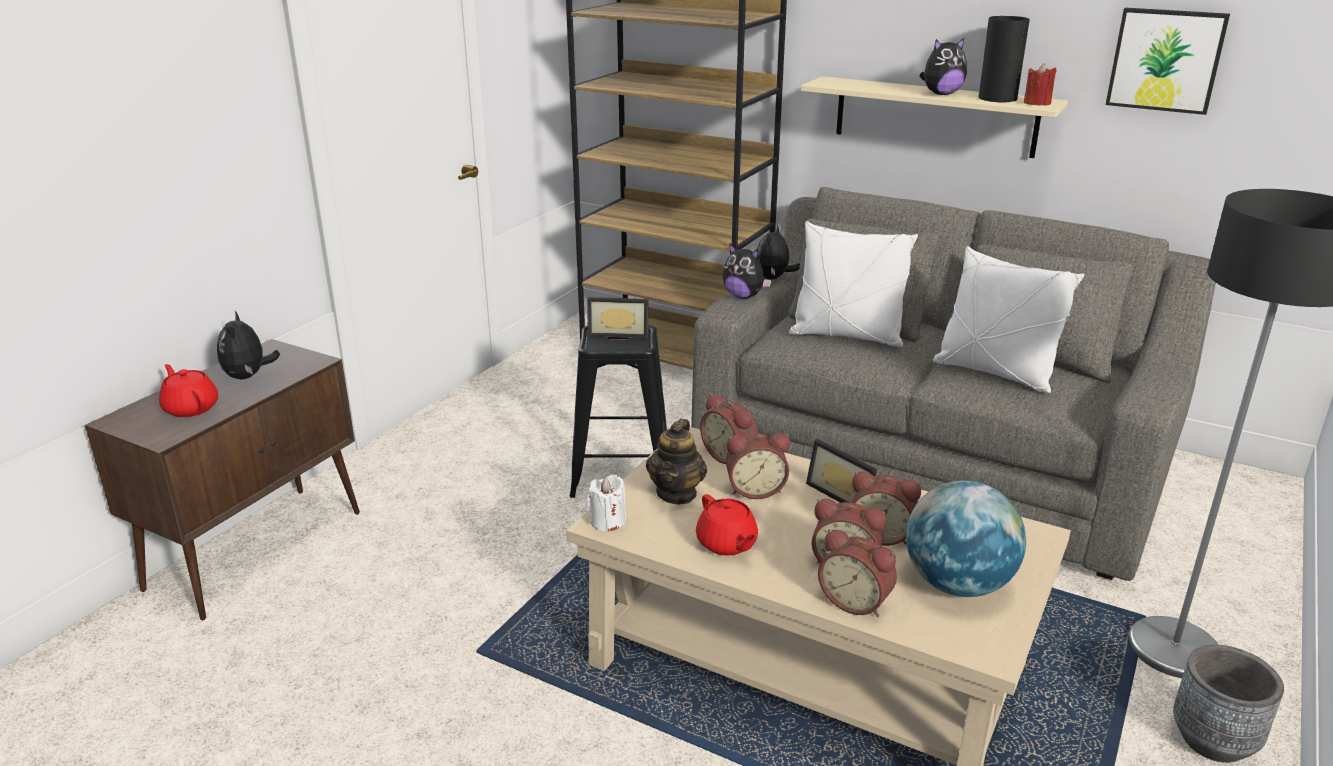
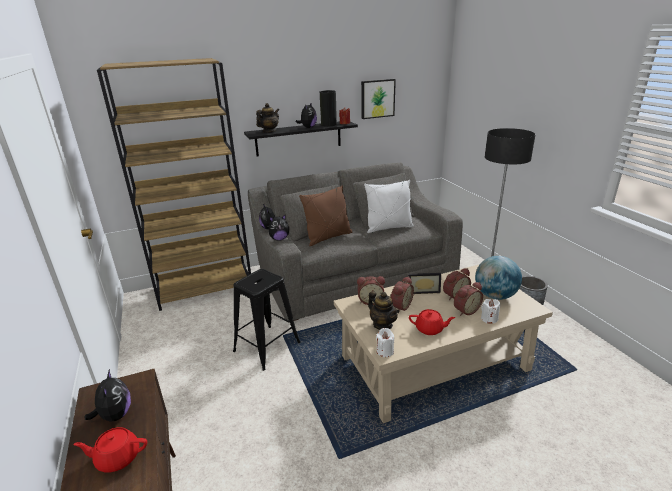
camera: 50 degrees left, 0 degrees up
plush toy [217,311,280,379] -> plush toy turned 135 degrees counterclockwise [85,369,131,421]
picture frame [587,297,649,338] -> none
white pillow [789,221,918,347] -> brown pillow [299,186,352,246]
beige shelf [801,76,1068,158] -> black shelf [244,121,358,157]
alarm clock [818,529,897,617] -> white candle [481,299,500,324]
none -> teapot [256,103,279,133]

